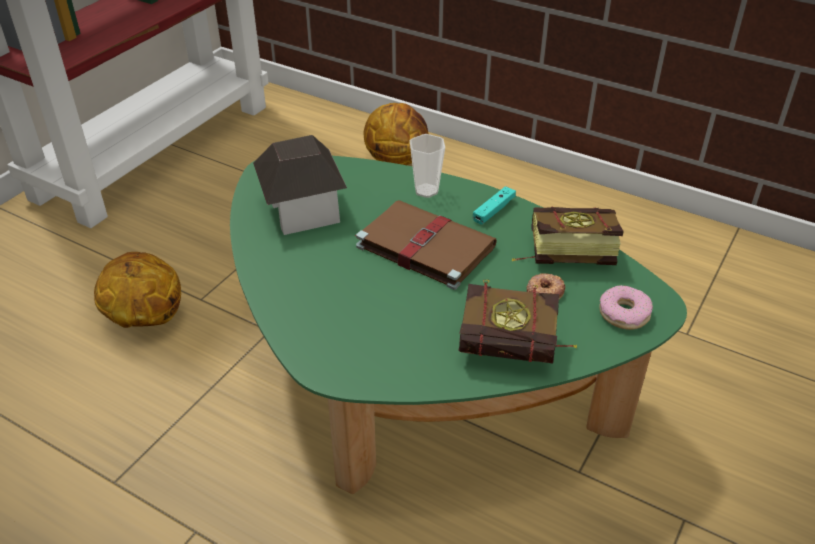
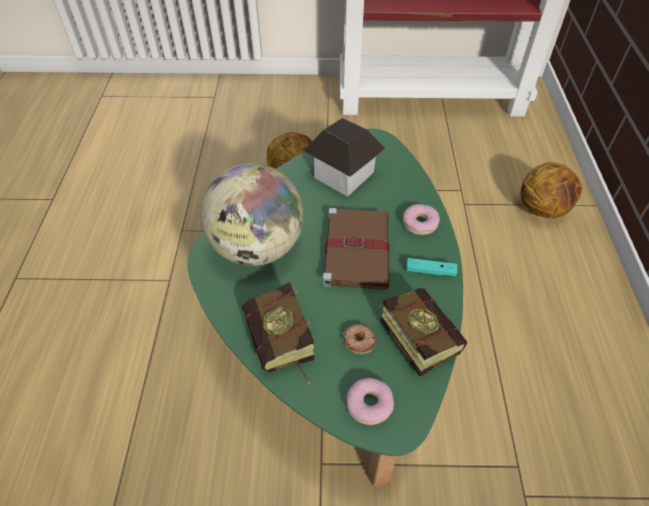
camera: 60 degrees right, 10 degrees up
cup [410,134,445,198] -> donut [403,204,440,235]
none -> globe [200,163,304,266]

